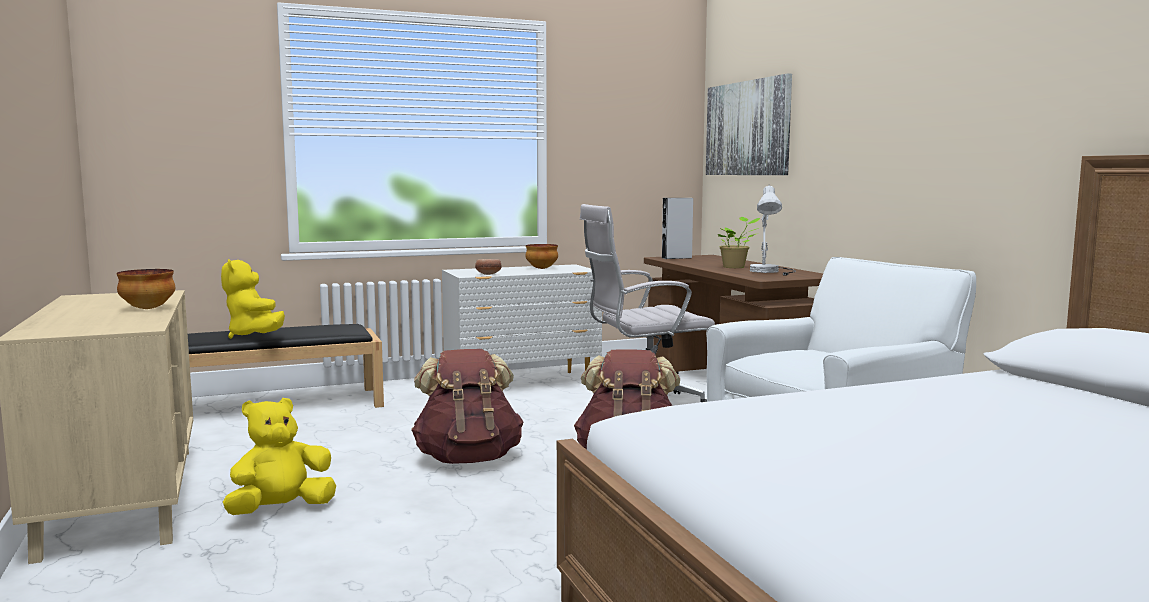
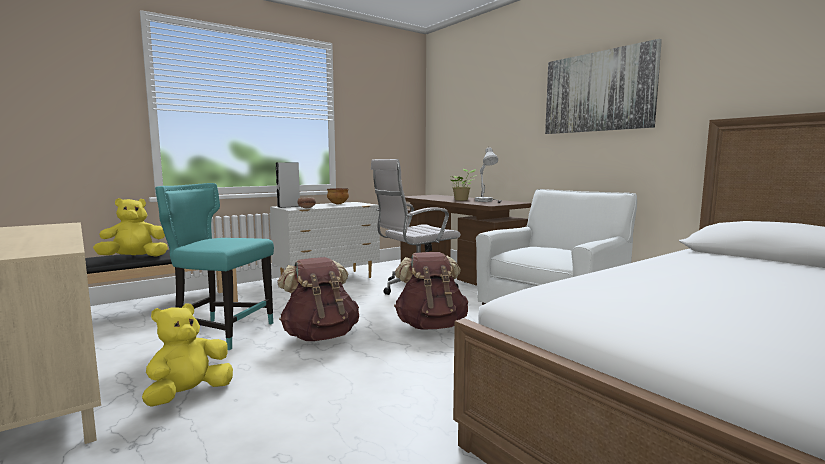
camera: 15 degrees left, 0 degrees up
bowl [116,269,175,309] -> none
yellow plush toy [221,259,285,339] -> yellow plush toy turned 105 degrees clockwise [93,198,168,257]
grey speaker [662,198,693,259] -> grey speaker moved to [276,162,300,208]
picture [706,73,792,175] -> picture moved to [545,39,662,134]
none -> turquoise chair [155,183,274,350]

